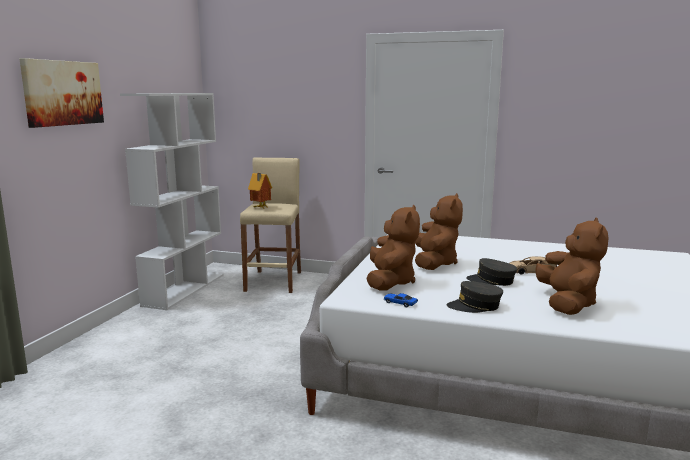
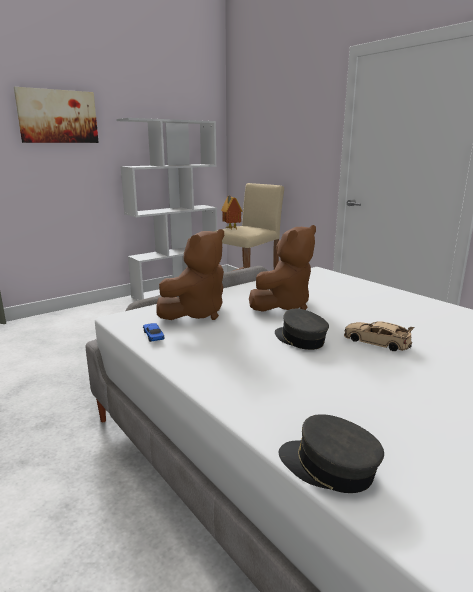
camera: 35 degrees right, 5 degrees up
grey cap [447,281,503,313] -> grey cap moved to [279,414,384,493]
brown plush toy [535,218,609,315] -> none

